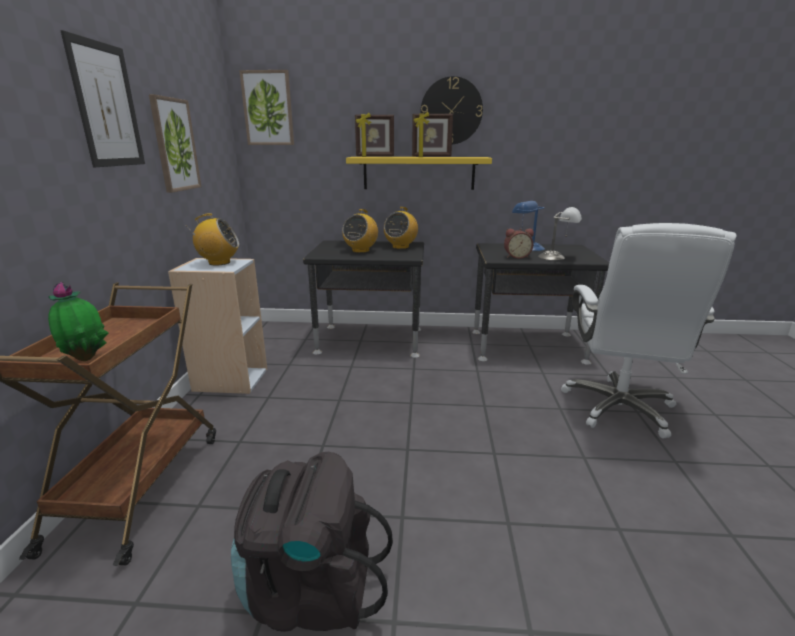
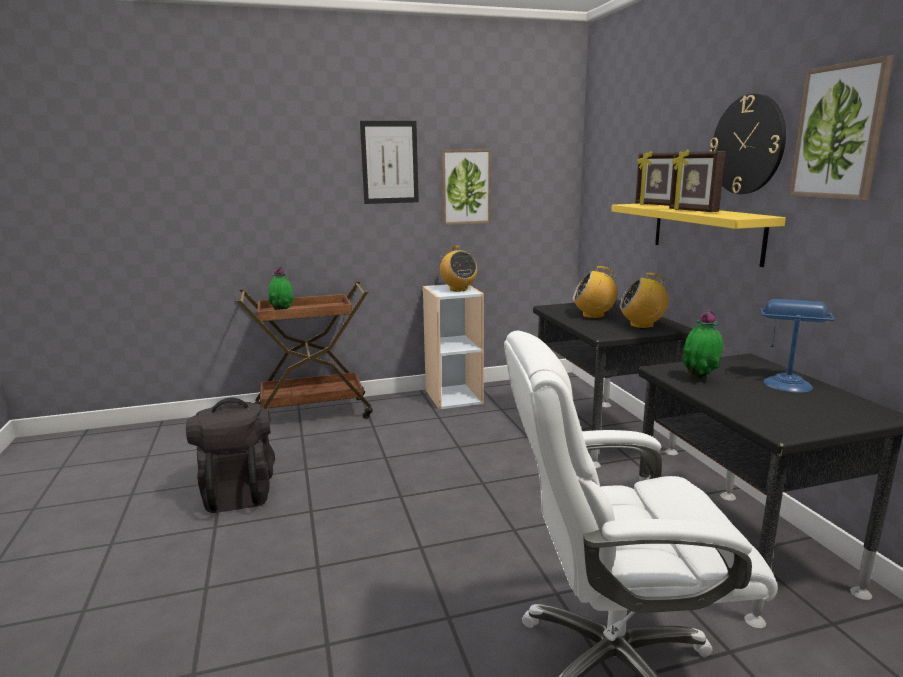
camera: 70 degrees right, 5 degrees down
picture [239,70,294,145] -> picture moved to [789,55,894,200]
alarm clock [504,229,534,259] -> potted plant [682,310,723,380]
white table lamp [538,207,582,260] -> none

